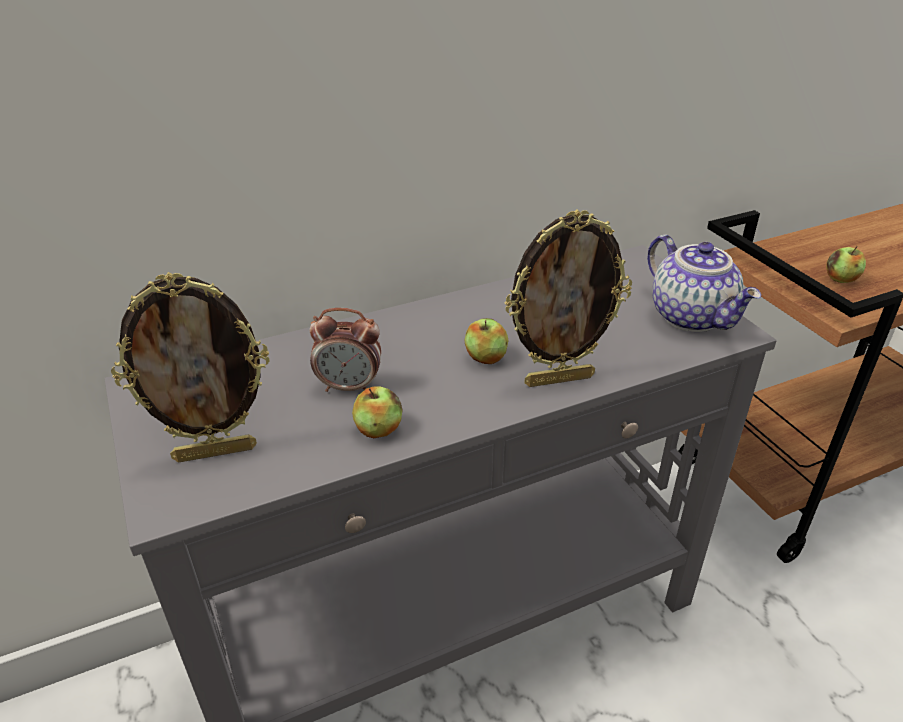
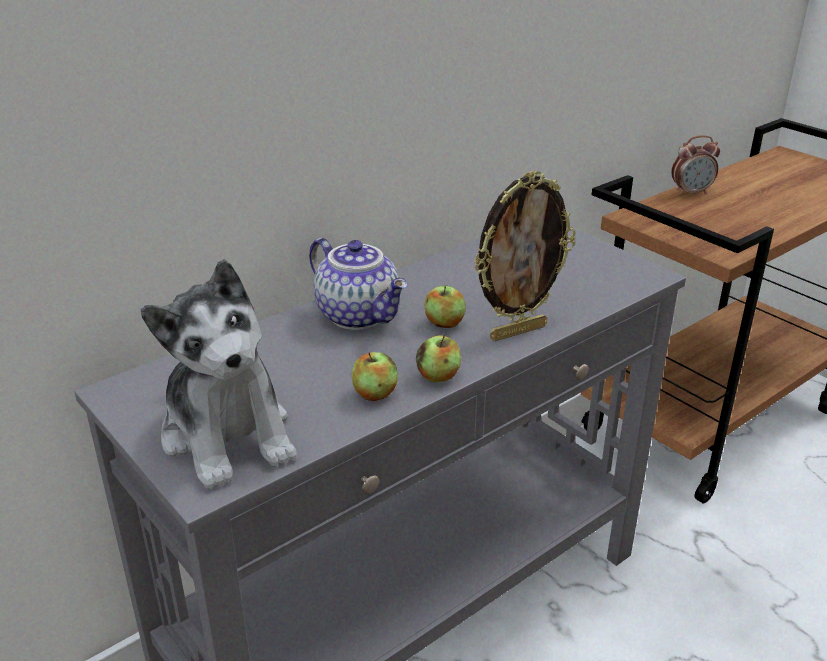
camera: 15 degrees left, 5 degrees down
picture frame [111,272,269,463] -> plush toy [141,259,297,489]
alarm clock [310,308,381,392] -> alarm clock moved to [671,135,720,196]
teapot [647,235,761,332] -> teapot moved to [309,238,408,330]
apple [826,246,866,283] -> apple moved to [416,335,461,383]

